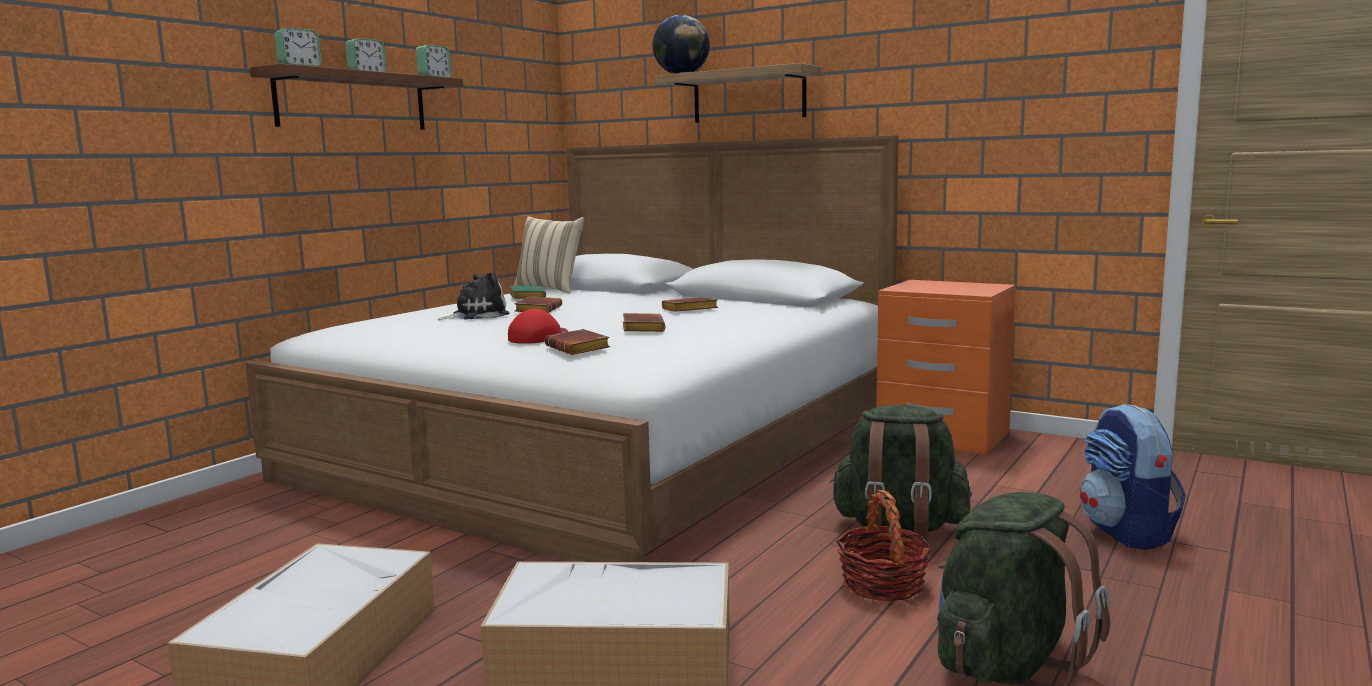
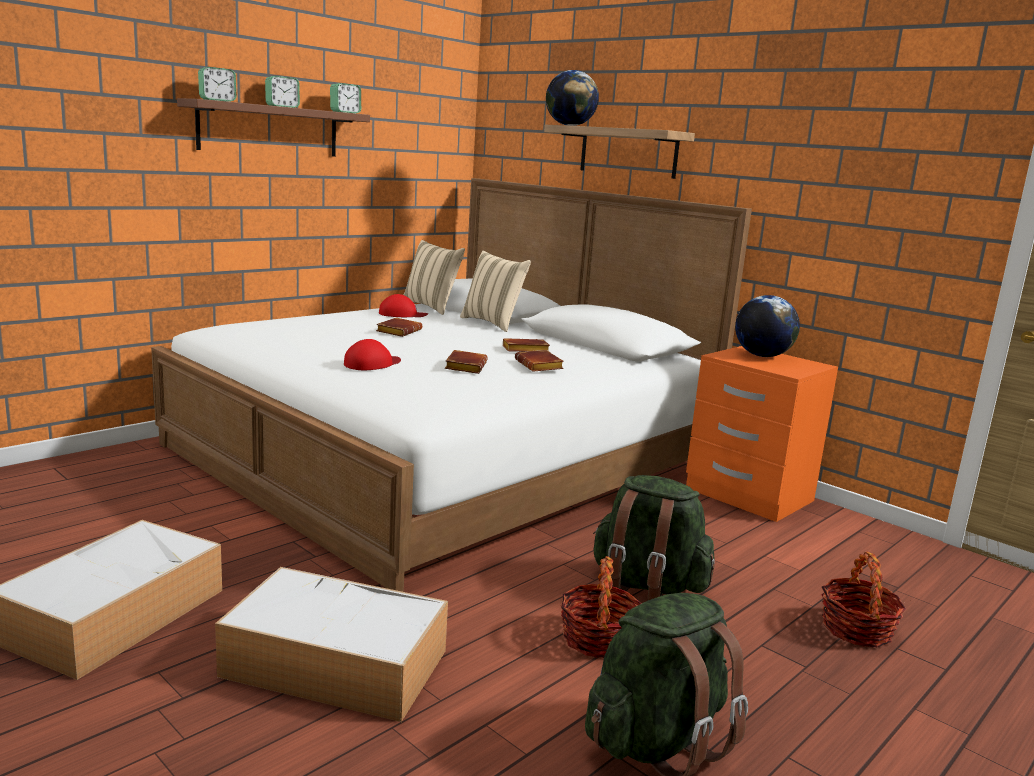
camera: 10 degrees right, 5 degrees up
plush toy [438,272,509,321] -> none
green book [510,286,546,299] -> red cap [379,294,428,317]
brown book [545,329,610,355] -> brown book moved to [515,350,564,372]
backpack [1080,404,1186,550] -> basket [821,551,906,647]
none -> beige pillow [460,251,531,332]
none -> globe [735,295,800,357]

